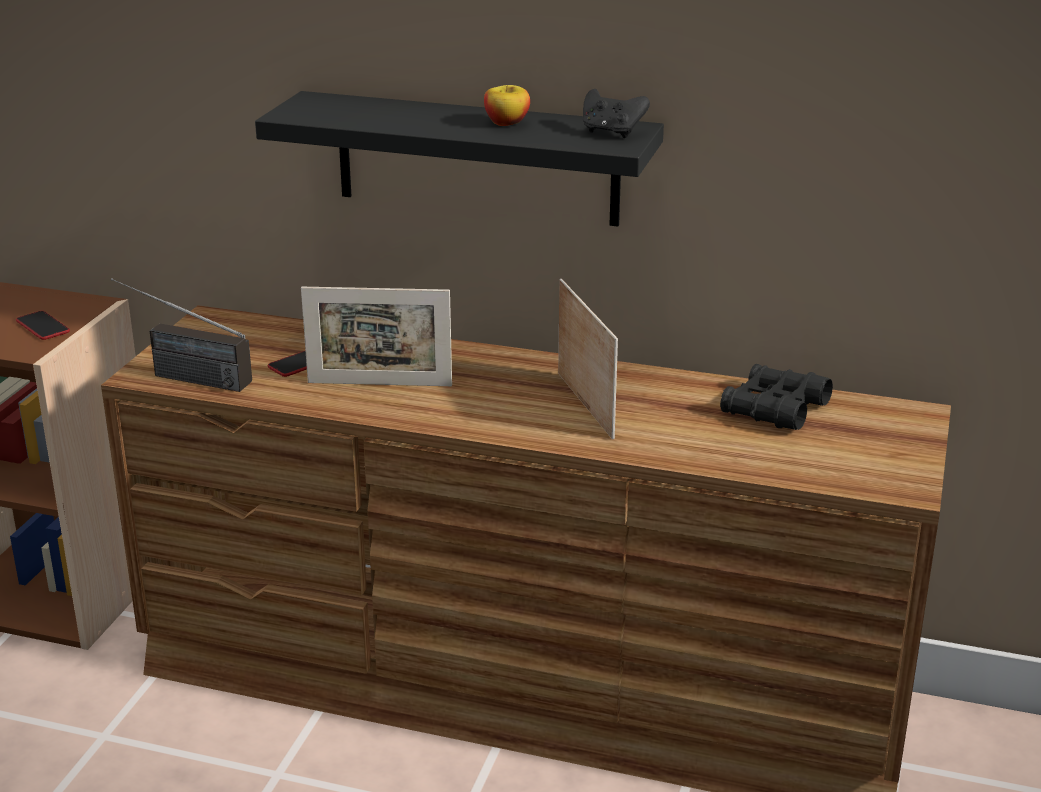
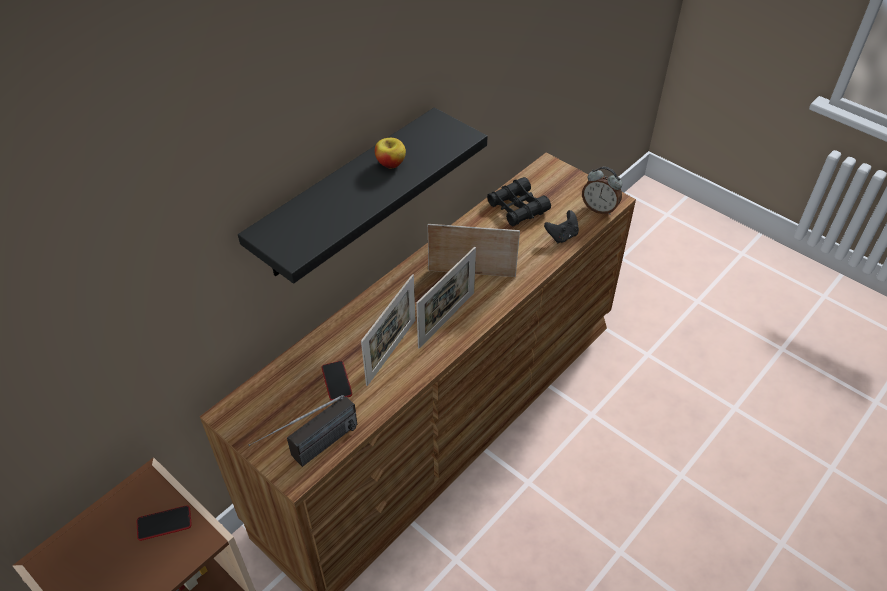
camera: 65 degrees left, 20 degrees up
black game controller [583,89,650,138] -> black game controller moved to [544,210,579,243]
none -> picture frame [416,247,476,348]
none -> alarm clock [582,167,622,215]

